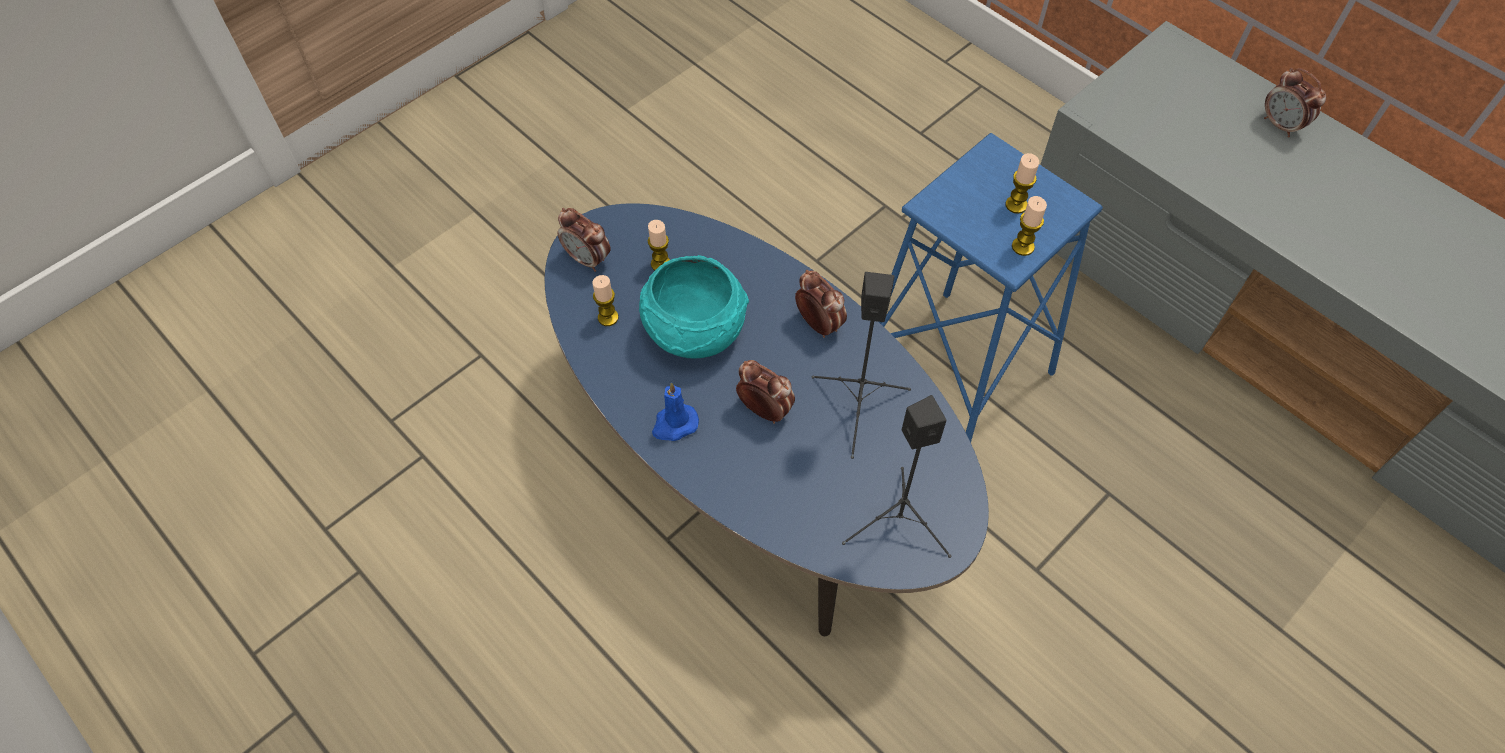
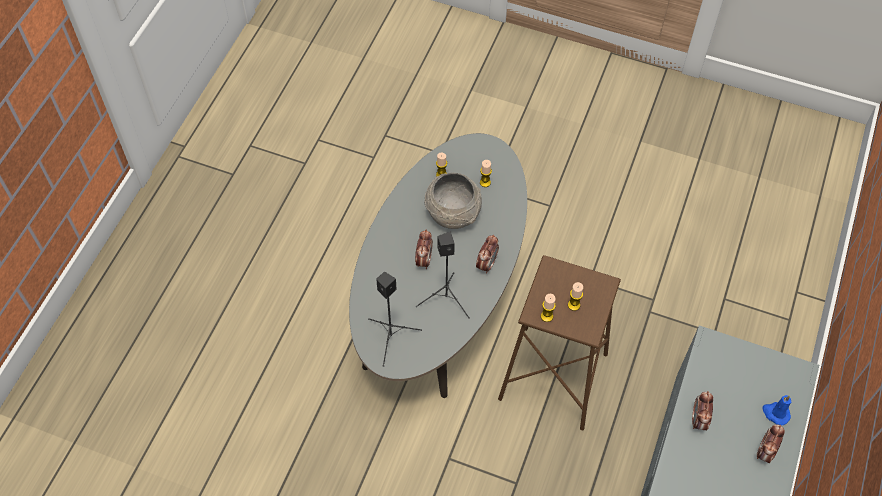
camera: 65 degrees right, 0 degrees up
blue coffee table [544,203,989,636] -> grey coffee table [349,133,527,398]
alarm clock [557,208,611,272] -> alarm clock moved to [692,391,713,430]
turquoise bowl [639,255,749,358] -> grey bowl [424,173,482,229]
blue candle [652,382,699,441] -> blue candle moved to [762,395,792,426]
blue stool [879,133,1103,442] -> brown stool [498,255,621,431]

